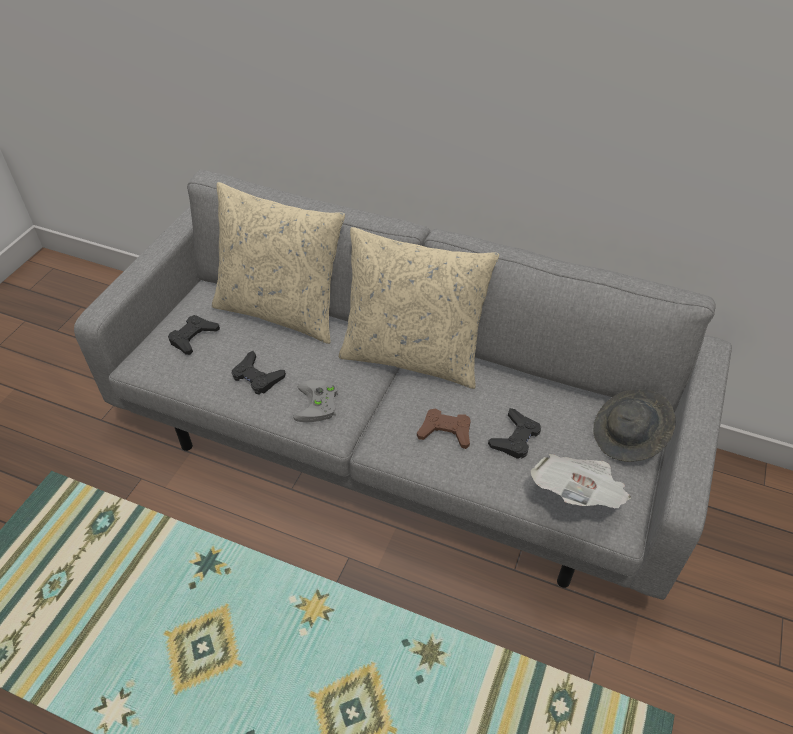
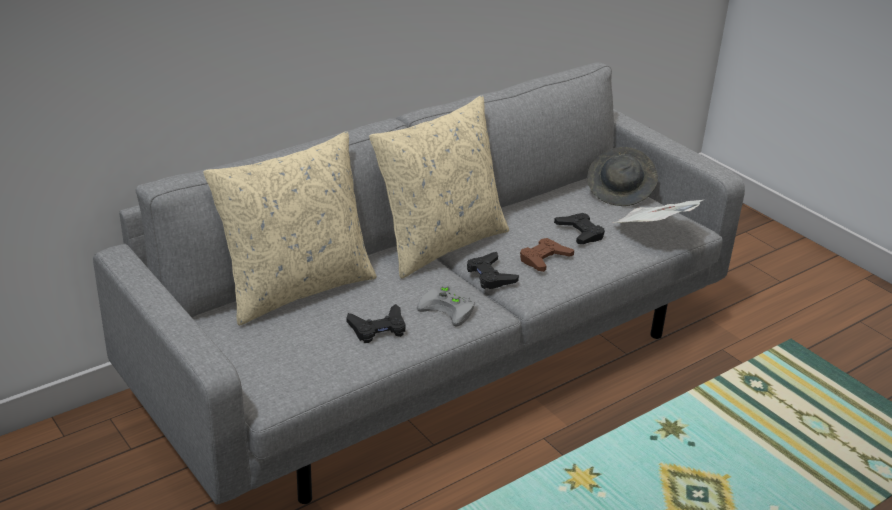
camera: 60 degrees left, 15 degrees down
black game controller [168,315,220,355] -> black game controller moved to [467,252,519,289]

